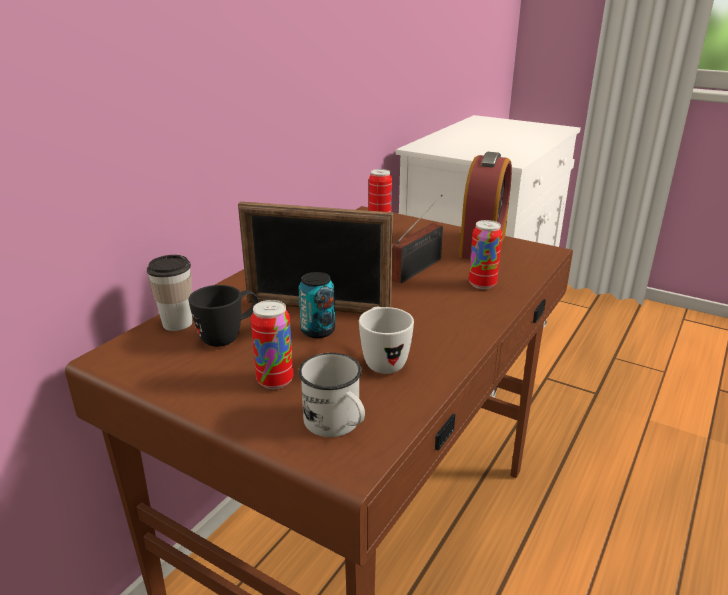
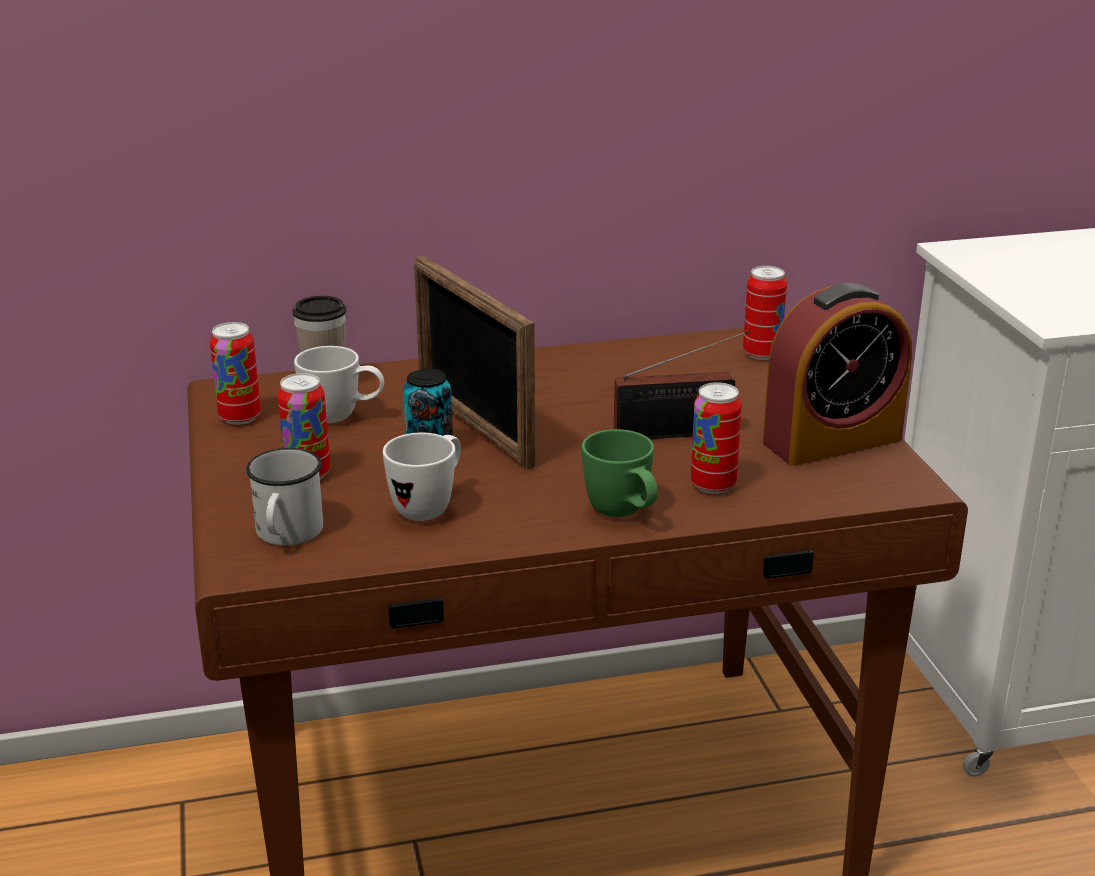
camera: 45 degrees right, 0 degrees up
black mug [189,285,258,347] -> white mug [294,346,384,423]
none -> can [210,322,261,425]
none -> green mug [582,429,658,517]

